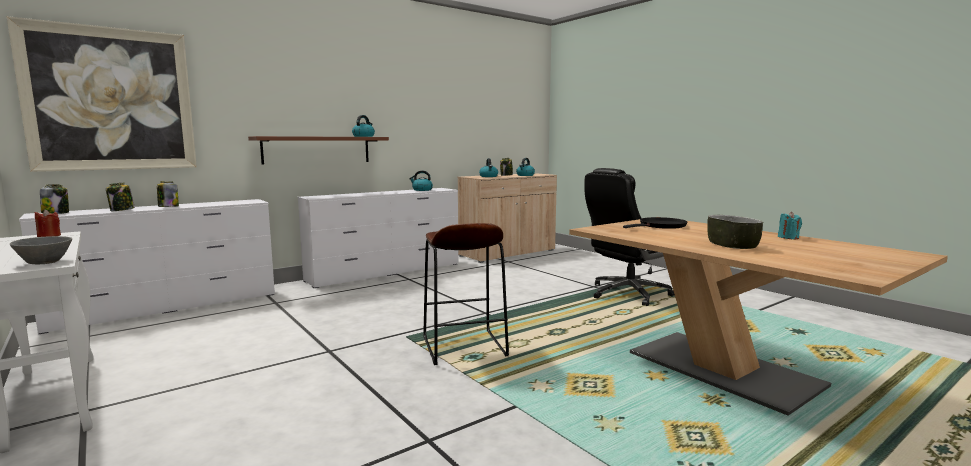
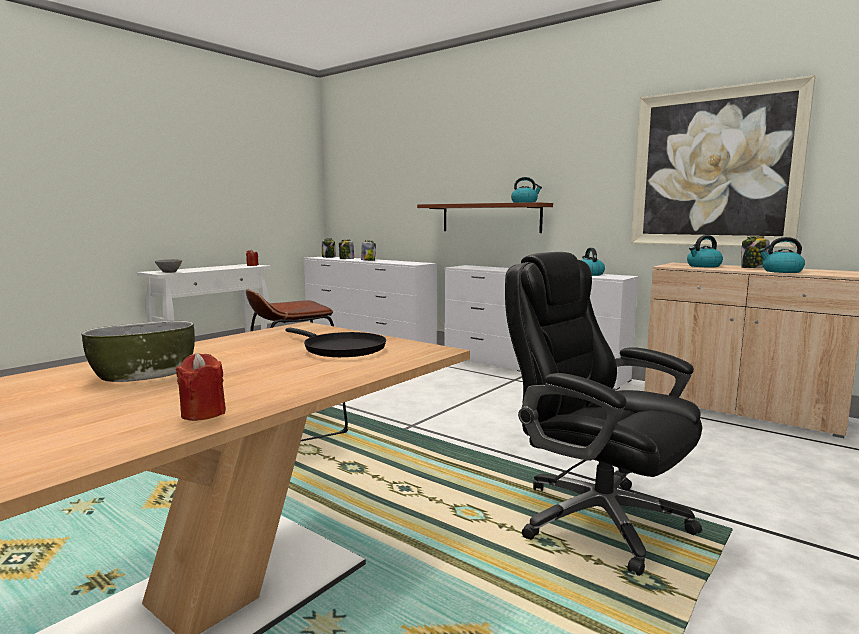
camera: 75 degrees right, 0 degrees up
picture [6,16,197,172] -> picture moved to [631,75,815,249]
turquoise candle [778,212,802,239] -> red candle [176,353,226,421]

